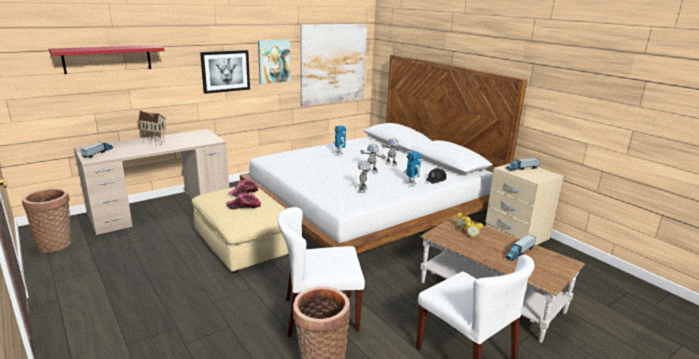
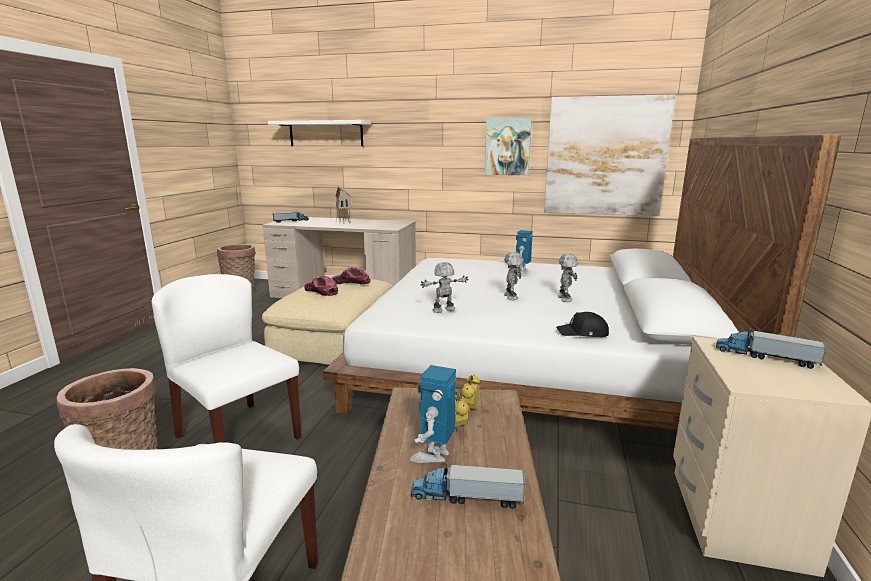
camera: 50 degrees right, 5 degrees down
red shelf [49,45,164,74] -> white shelf [268,120,371,146]
picture [200,50,250,94] -> none
toy robot [402,152,422,187] -> toy robot moved to [410,365,456,463]

